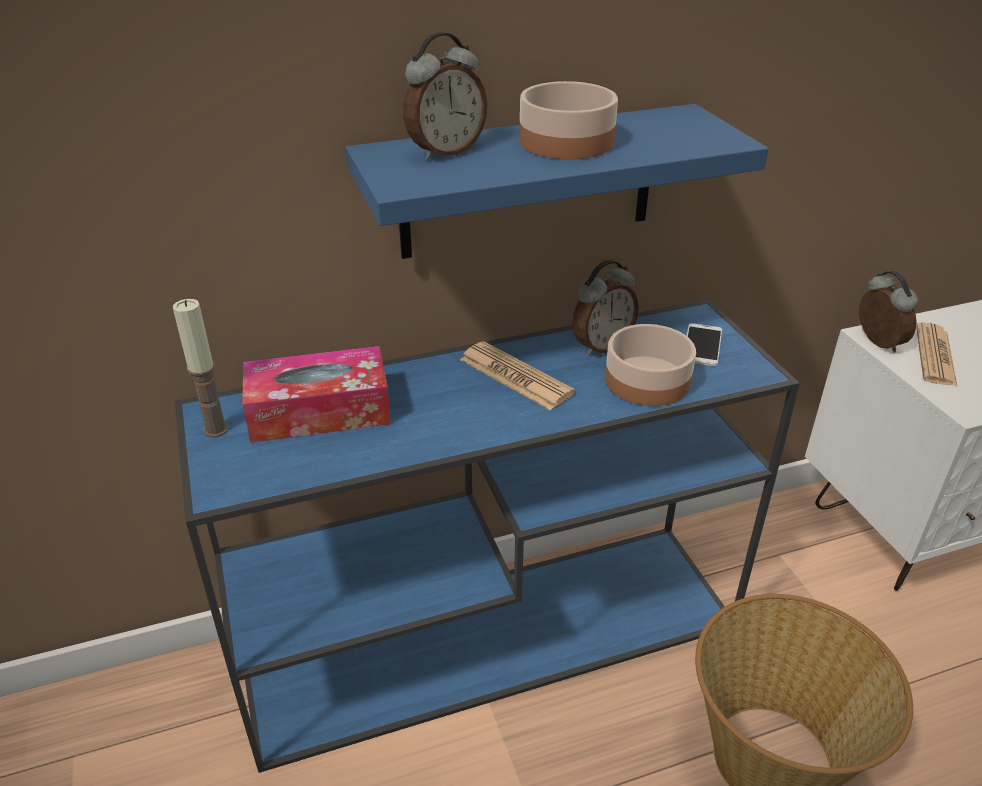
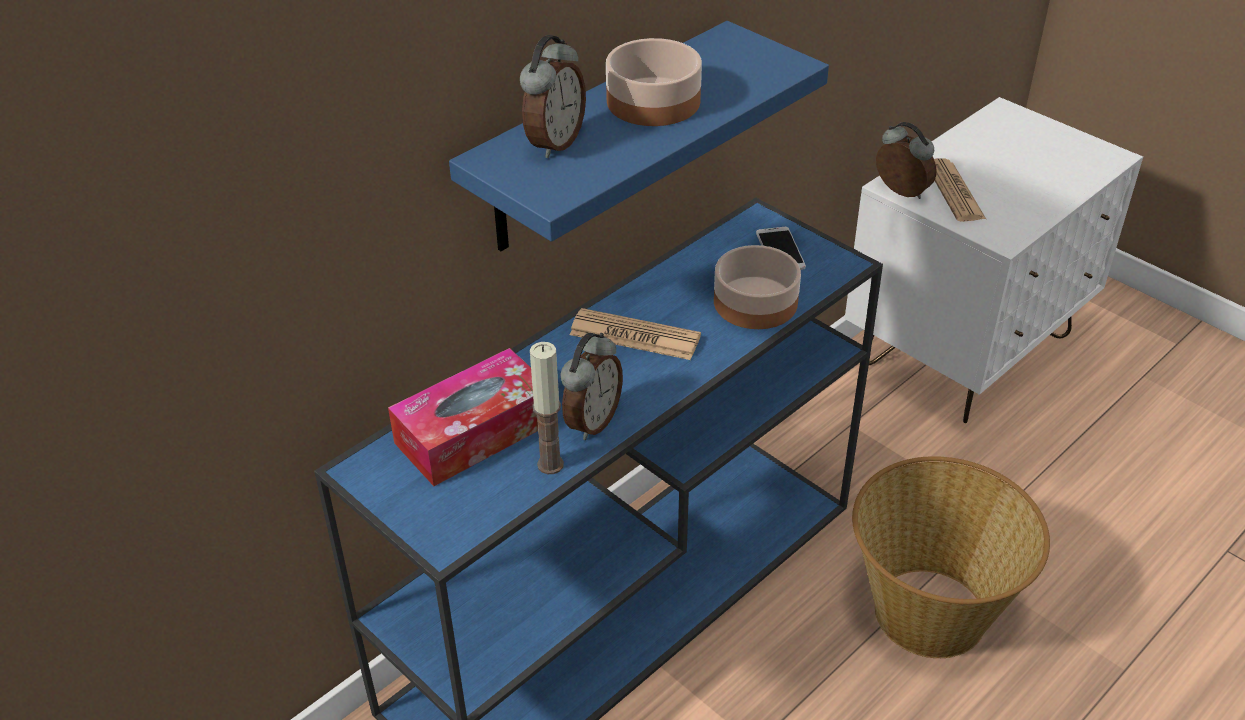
camera: 25 degrees left, 5 degrees up
candle [173,299,229,438] -> candle moved to [530,342,564,474]
alarm clock [572,260,639,356] -> alarm clock moved to [561,333,623,440]

